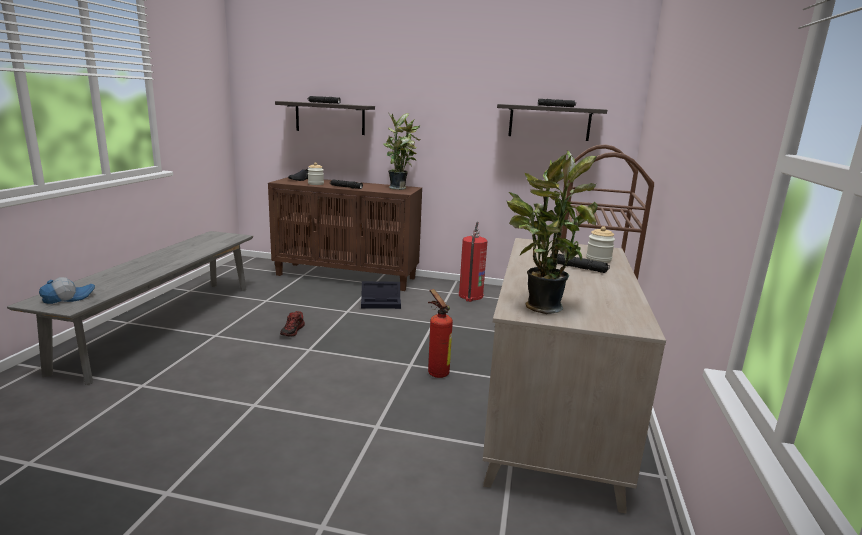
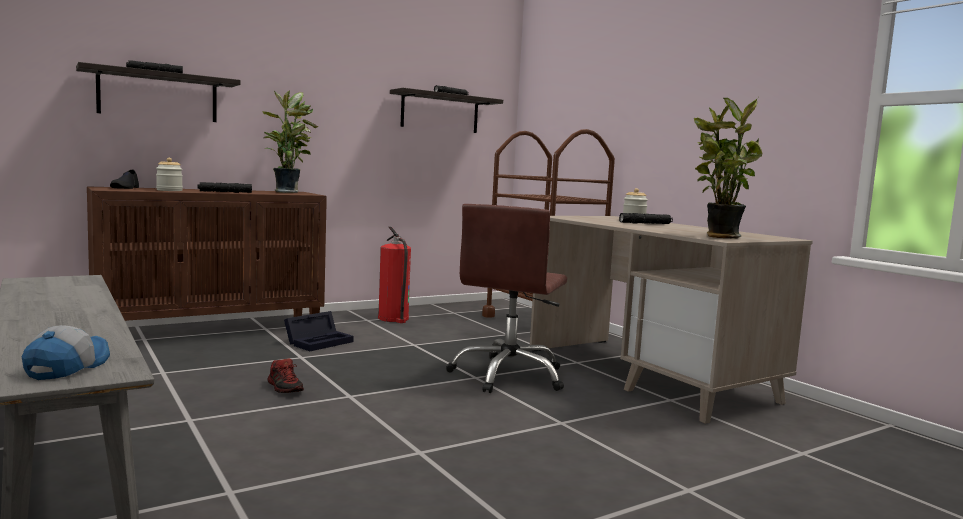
camera: 45 degrees left, 10 degrees down
fire extinguisher [428,289,453,378] -> brown office chair [446,204,567,393]

